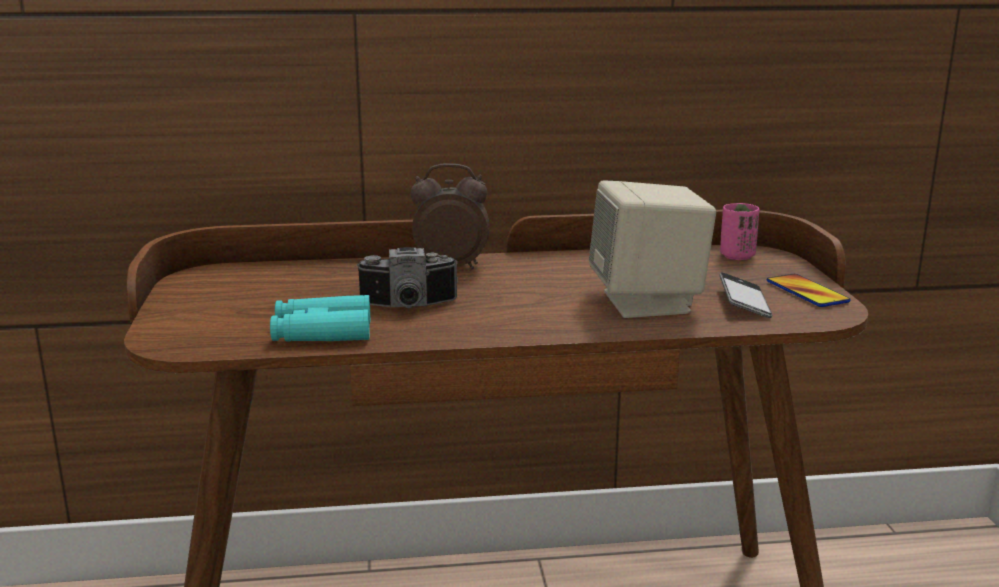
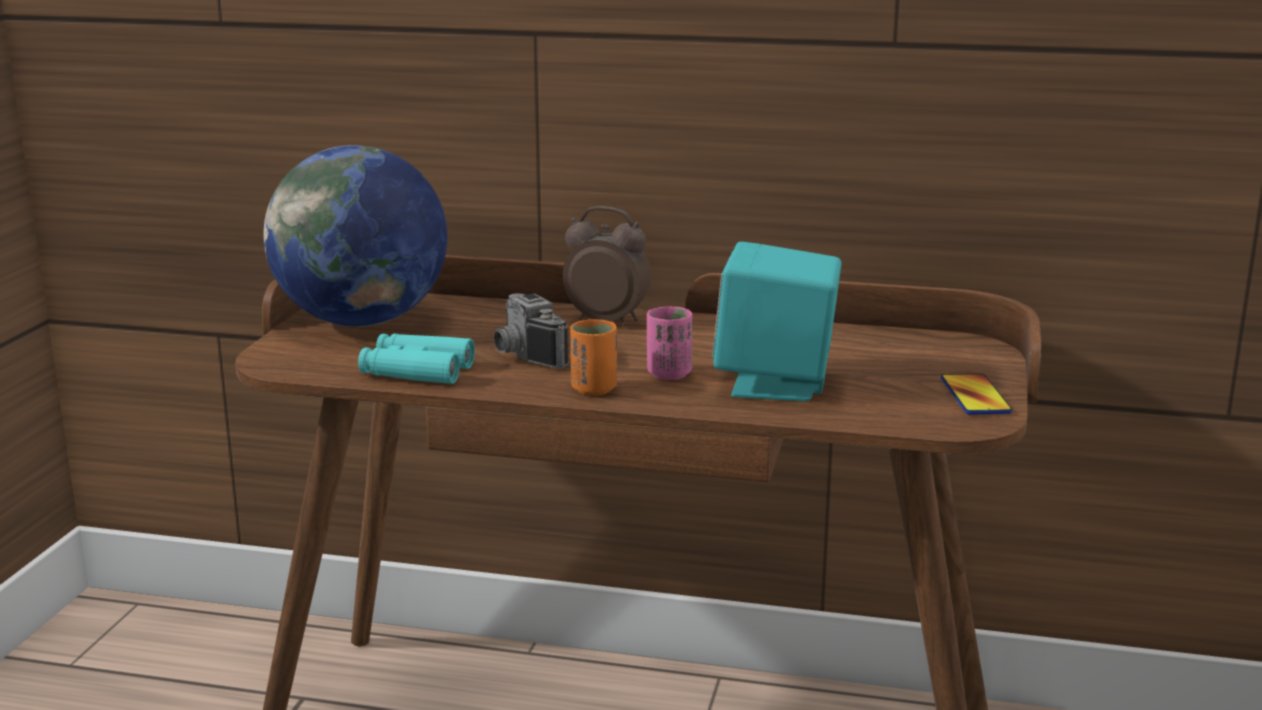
camera: 20 degrees right, 0 degrees up
camera [356,247,458,308] -> camera turned 45 degrees clockwise [494,293,569,369]
beige speaker [589,180,716,318] -> turquoise speaker [712,242,842,401]
pink cup [720,203,760,260] -> pink cup moved to [647,307,692,380]
phone [720,272,772,318] -> none
none -> globe [263,145,447,326]
none -> orange cup [570,319,617,395]

